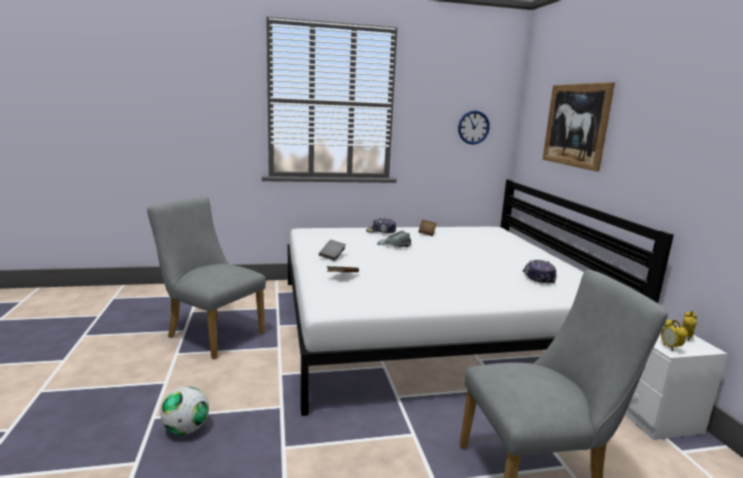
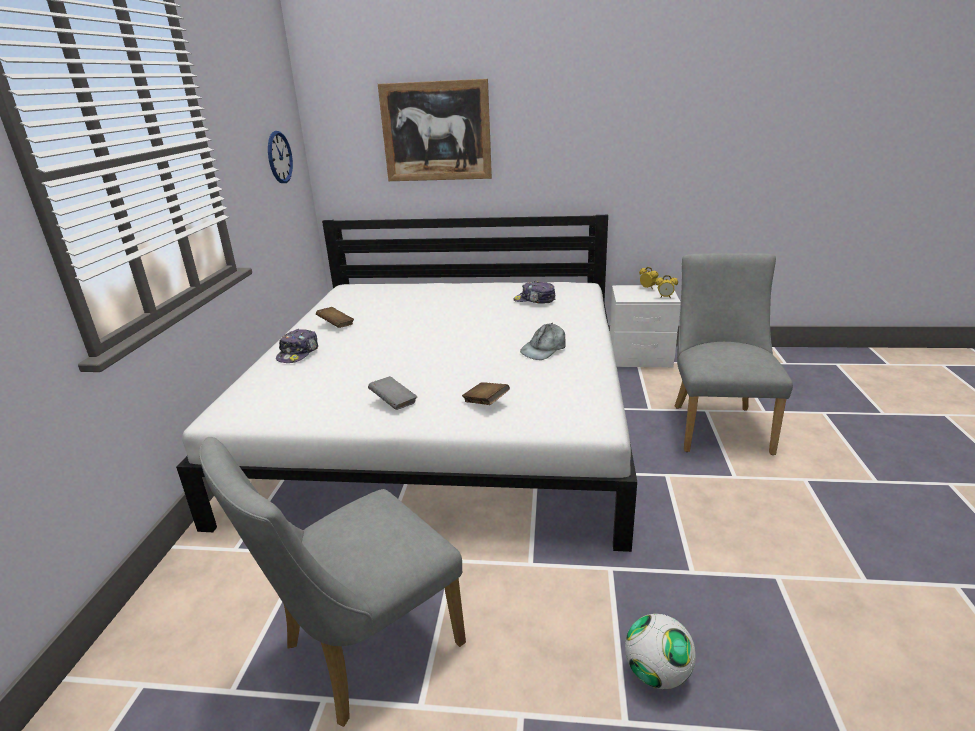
camera: 70 degrees left, 10 degrees up
grey cap [377,231,411,247] -> grey cap moved to [520,323,566,360]

